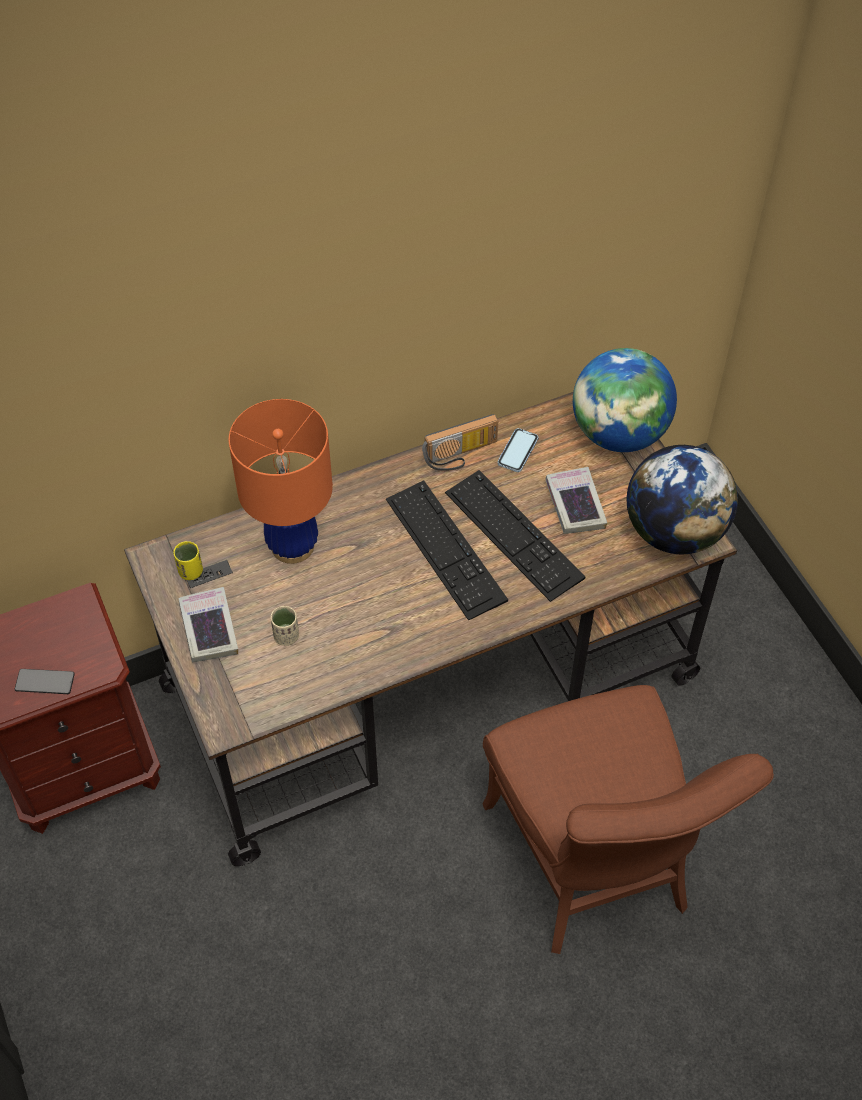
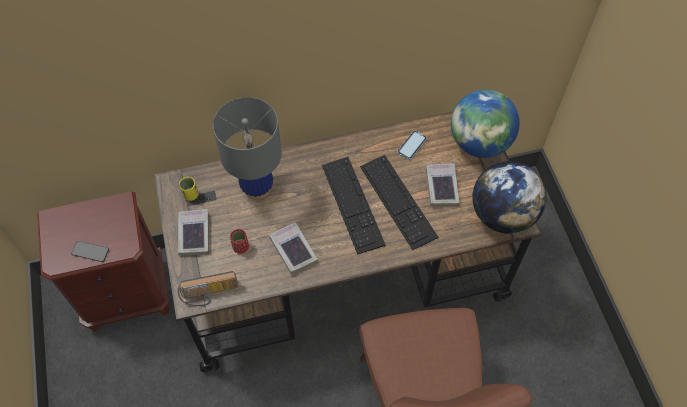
camera: 10 degrees right, 5 degrees up
orange table lamp [228,399,333,564] -> grey table lamp [213,97,282,200]
beige cup [270,606,299,646] -> red cup [230,229,249,254]
radio [422,414,498,471] -> radio moved to [178,271,238,306]
none -> book [269,222,318,274]

